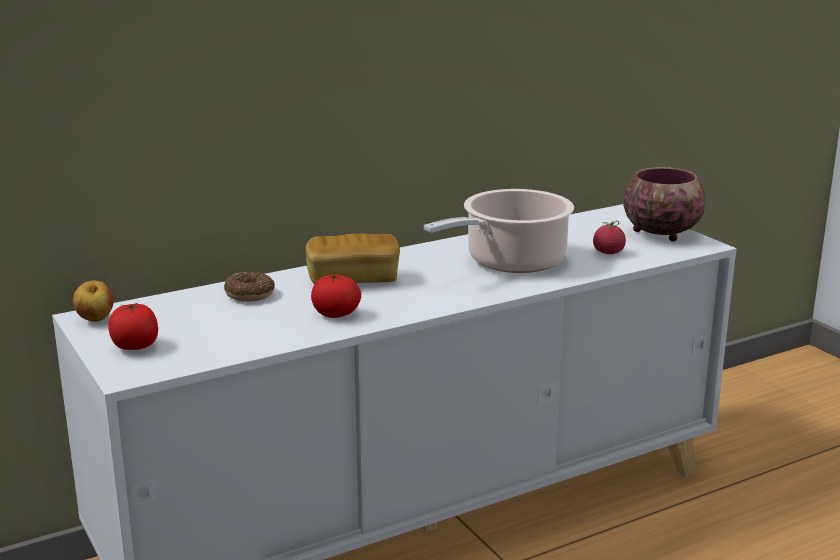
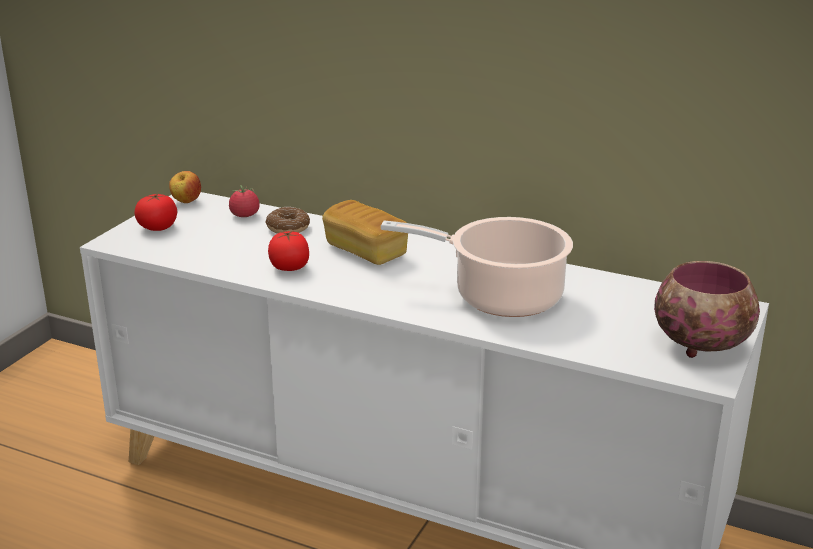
camera: 55 degrees right, 5 degrees up
tomato [593,221,626,254] -> tomato moved to [229,185,260,217]

